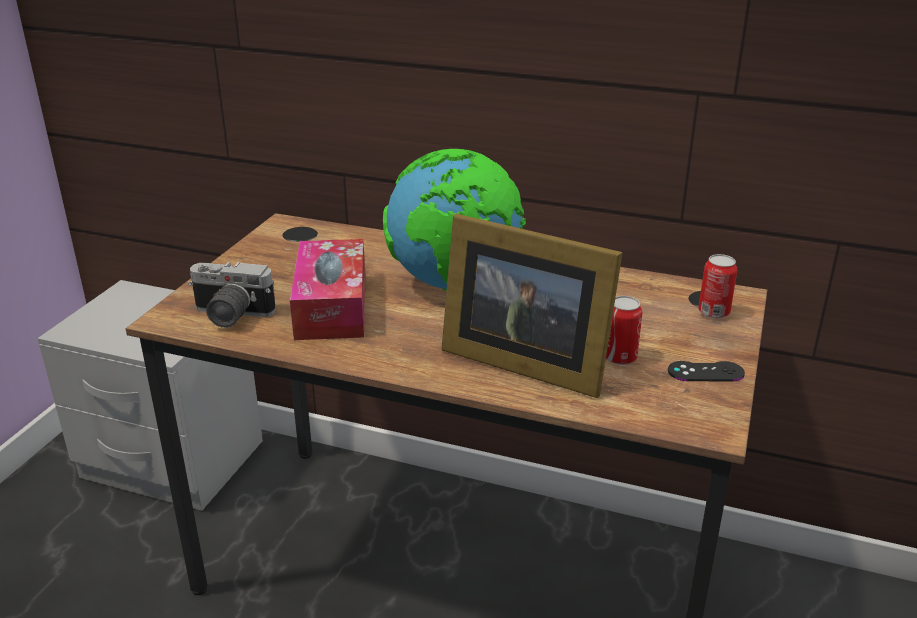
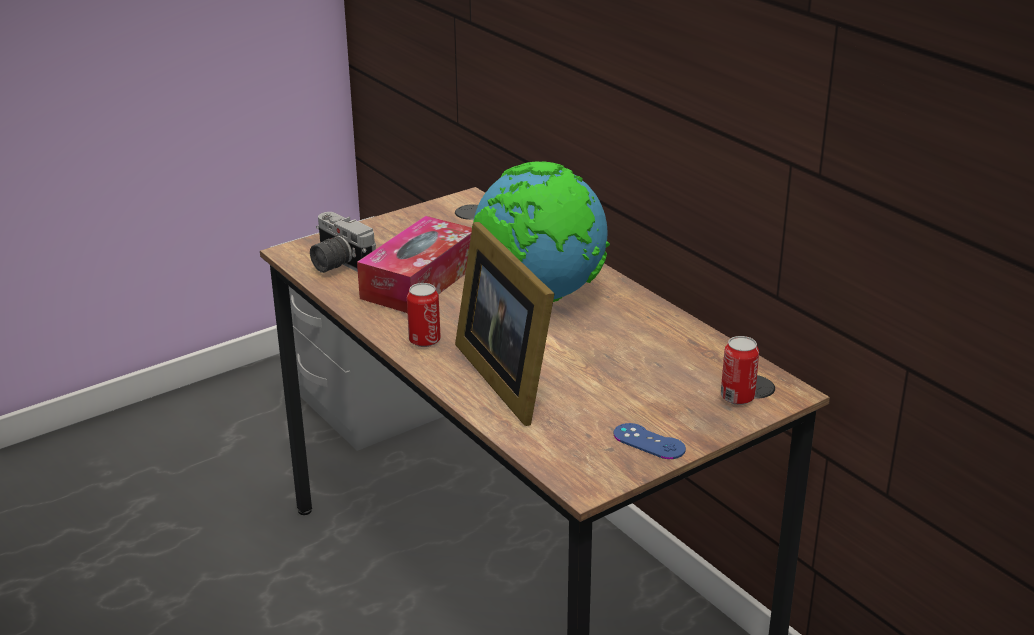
camera: 35 degrees right, 0 degrees up
can [606,296,642,365] -> can moved to [407,283,441,347]
black game controller [668,361,745,382] -> blue game controller [614,423,686,459]

